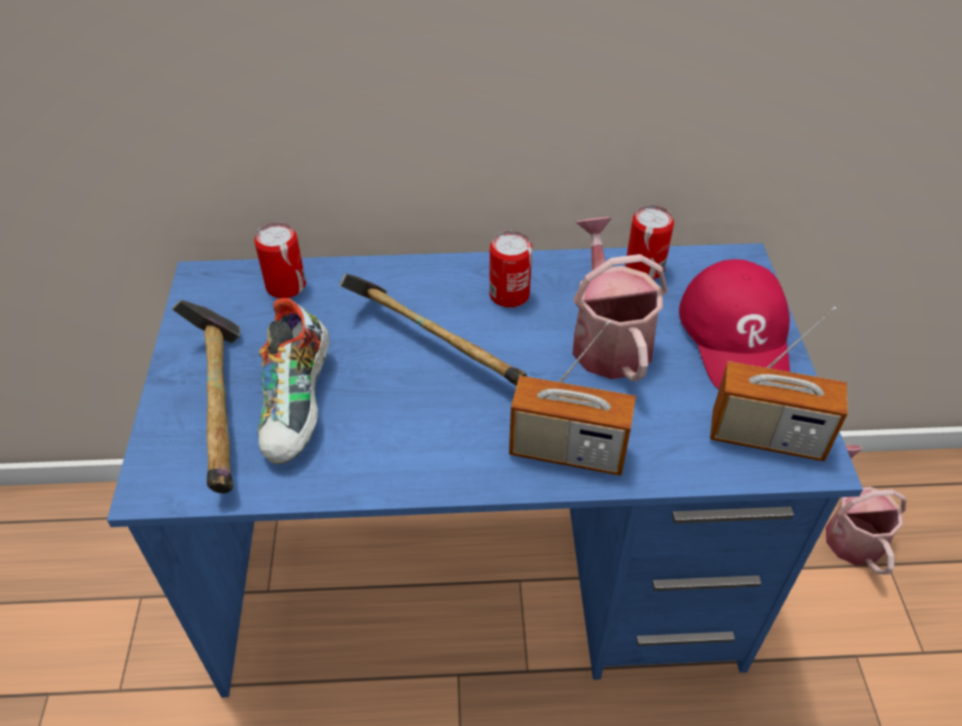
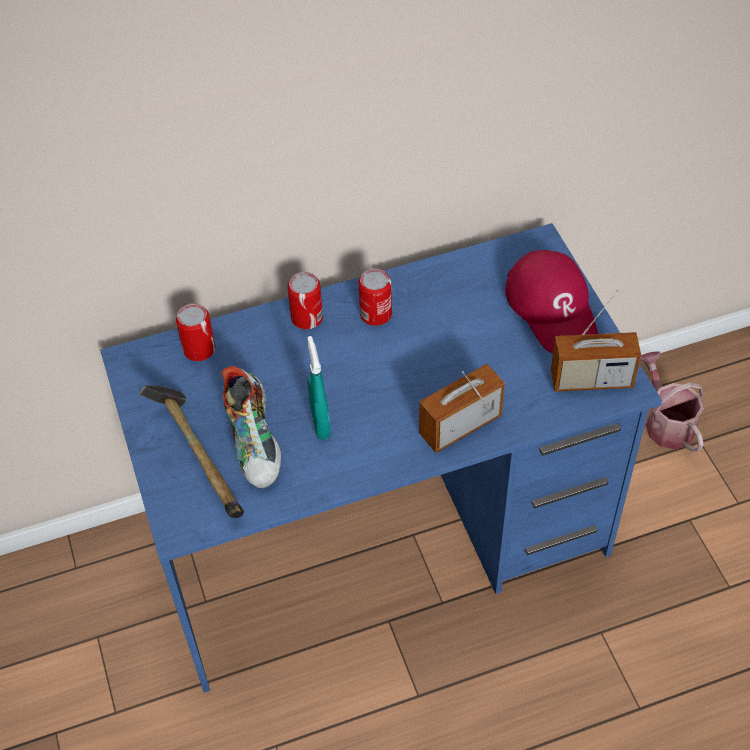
camera: 15 degrees left, 5 degrees up
hammer [339,273,527,386] -> none
radio [509,320,636,476] -> radio turned 150 degrees clockwise [419,364,505,453]
watering can [573,217,667,382] -> none
can [625,205,674,279] -> can moved to [287,272,323,329]
none -> turquoise spray bottle [307,336,331,440]

